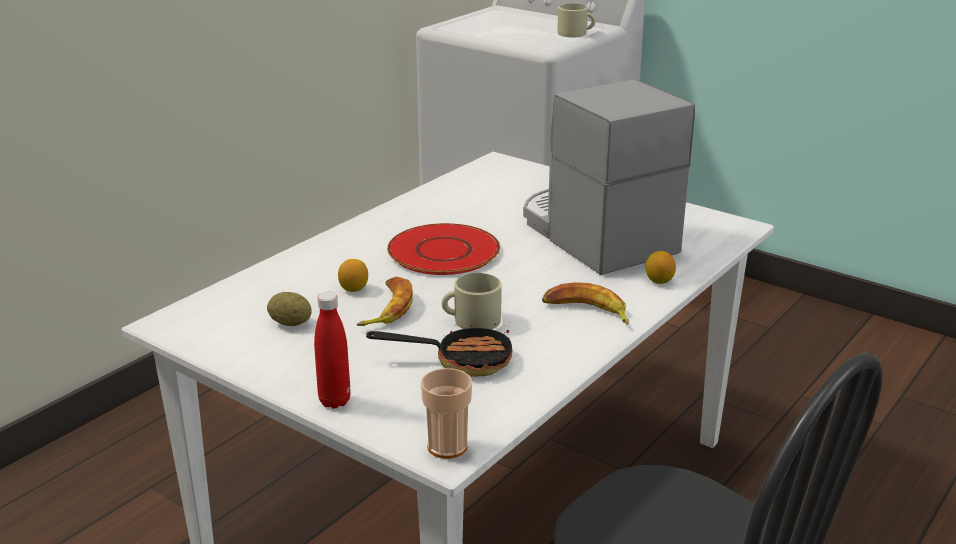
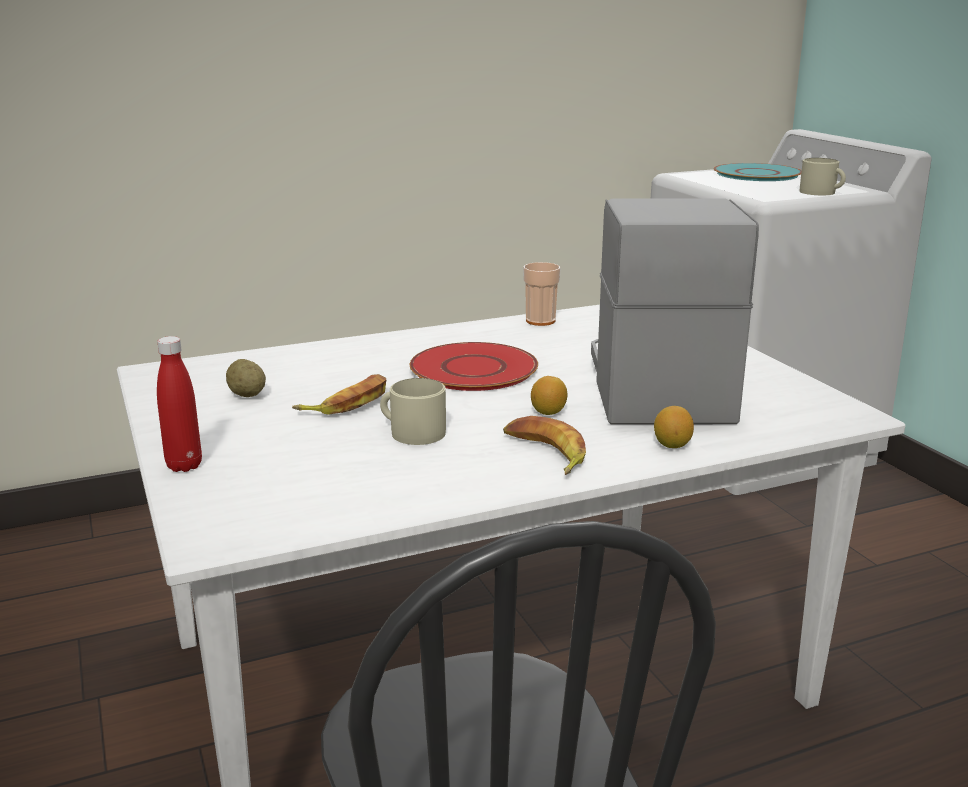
camera: 30 degrees right, 5 degrees down
lemon [338,259,368,292] -> lemon moved to [531,376,567,415]
frying pan [366,323,513,377] -> none
cup [421,368,472,459] -> cup moved to [523,262,561,326]
none -> turquoise plate [713,163,802,181]

